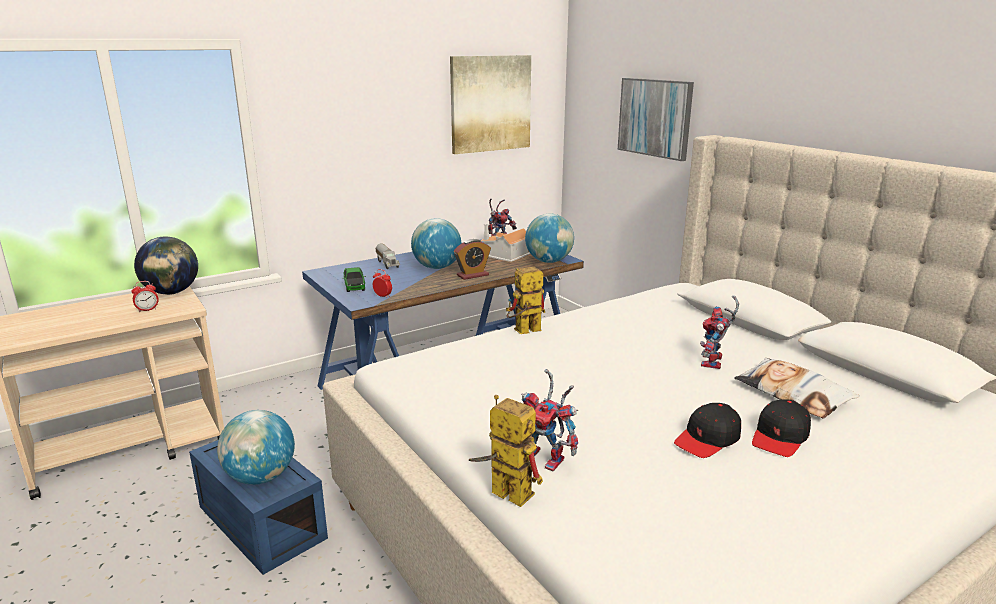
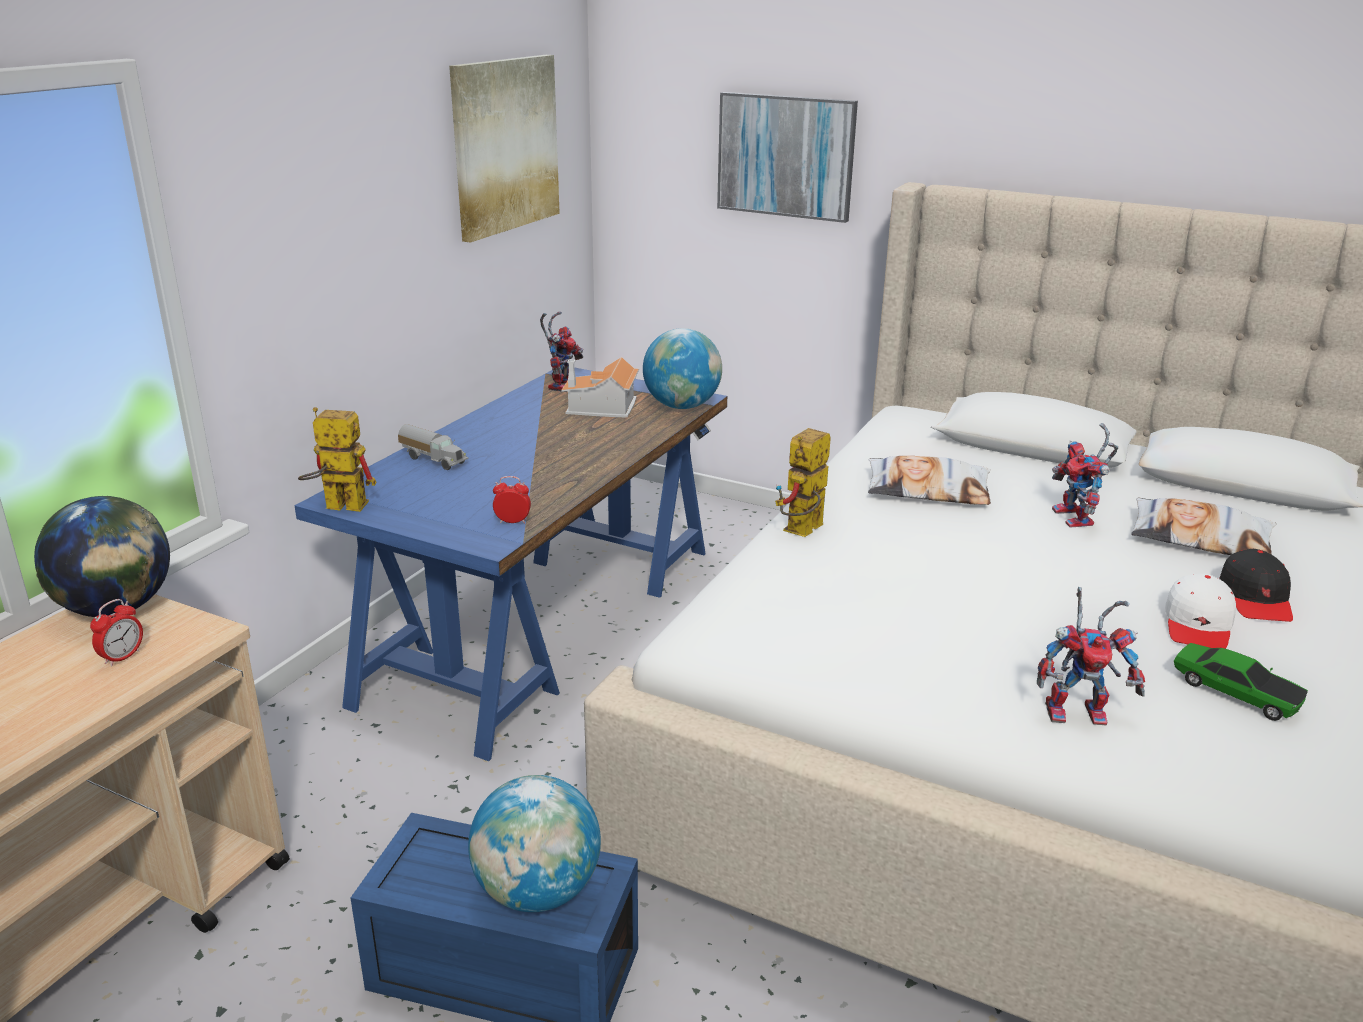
camera: 30 degrees left, 5 degrees up
toy car [343,267,366,292] -> toy car moved to [1174,643,1308,721]
globe [411,218,461,269] -> none
alarm clock [454,239,491,280] -> none
toy robot [469,395,543,507] -> toy robot moved to [298,407,377,512]
black cap [674,403,741,458] -> white cap [1165,573,1236,649]
none -> pillow [868,456,991,505]

